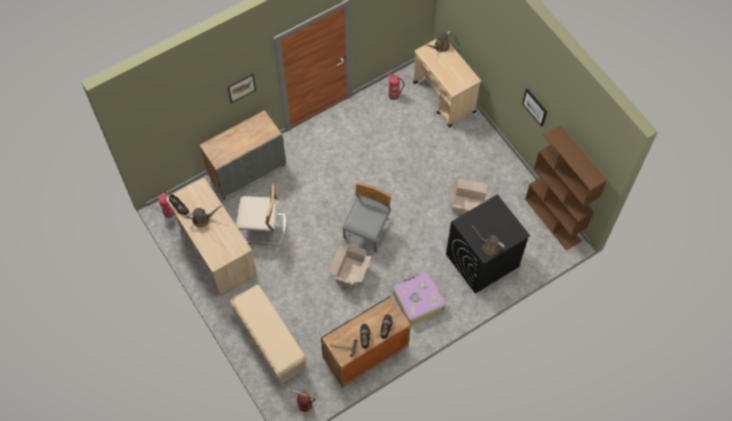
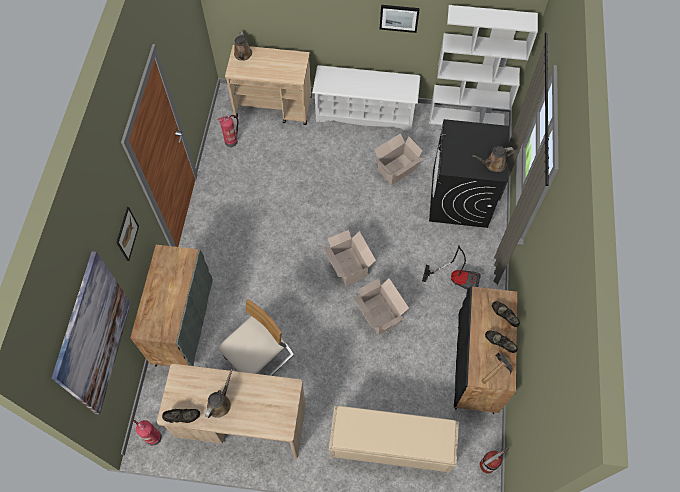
camera: 50 degrees left, 0 degrees up
grey chair [343,182,392,252] -> cardboard box [323,230,376,286]
suitcase [393,272,446,325] -> vacuum cleaner [422,245,481,291]
brown bookcase [525,125,607,251] -> white bookcase [429,5,538,125]
none -> picture [52,251,131,414]
none -> white shoe rack [312,65,420,131]

